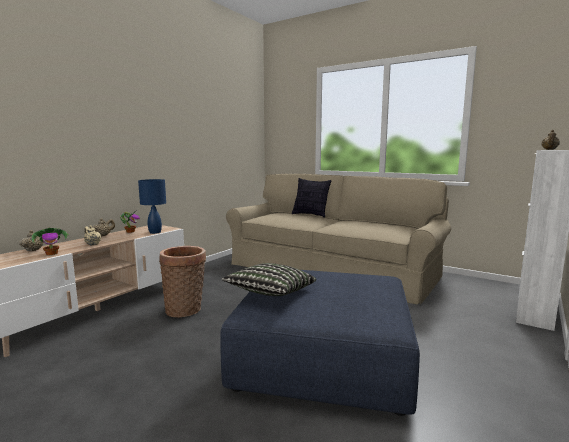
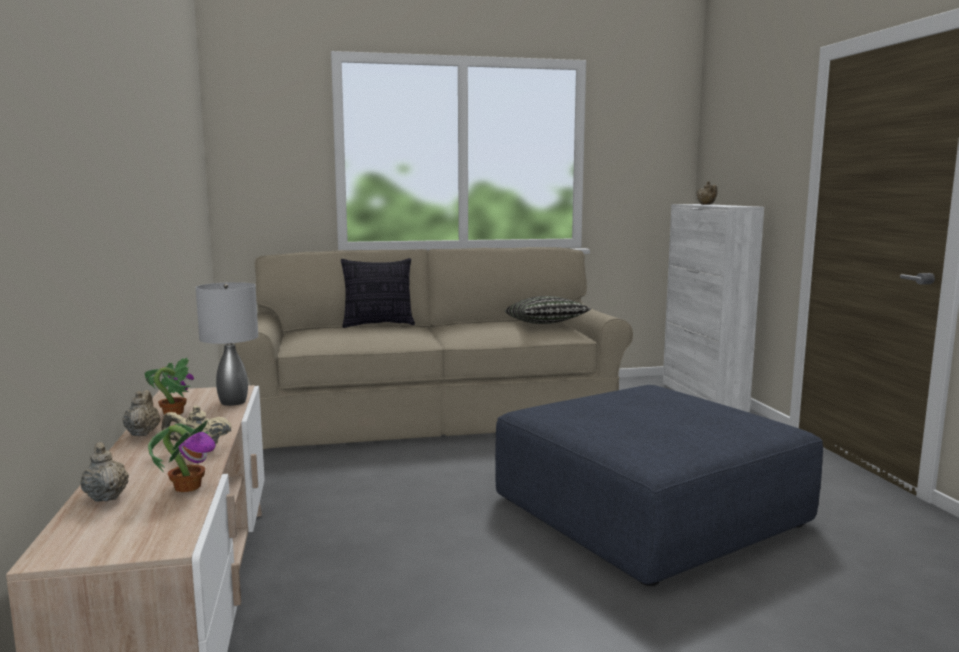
camera: 45 degrees left, 0 degrees up
blue table lamp [138,179,166,234] -> grey table lamp [196,282,258,406]
basket [159,246,206,318] -> none
pillow [222,263,316,296] -> pillow moved to [505,296,591,324]

